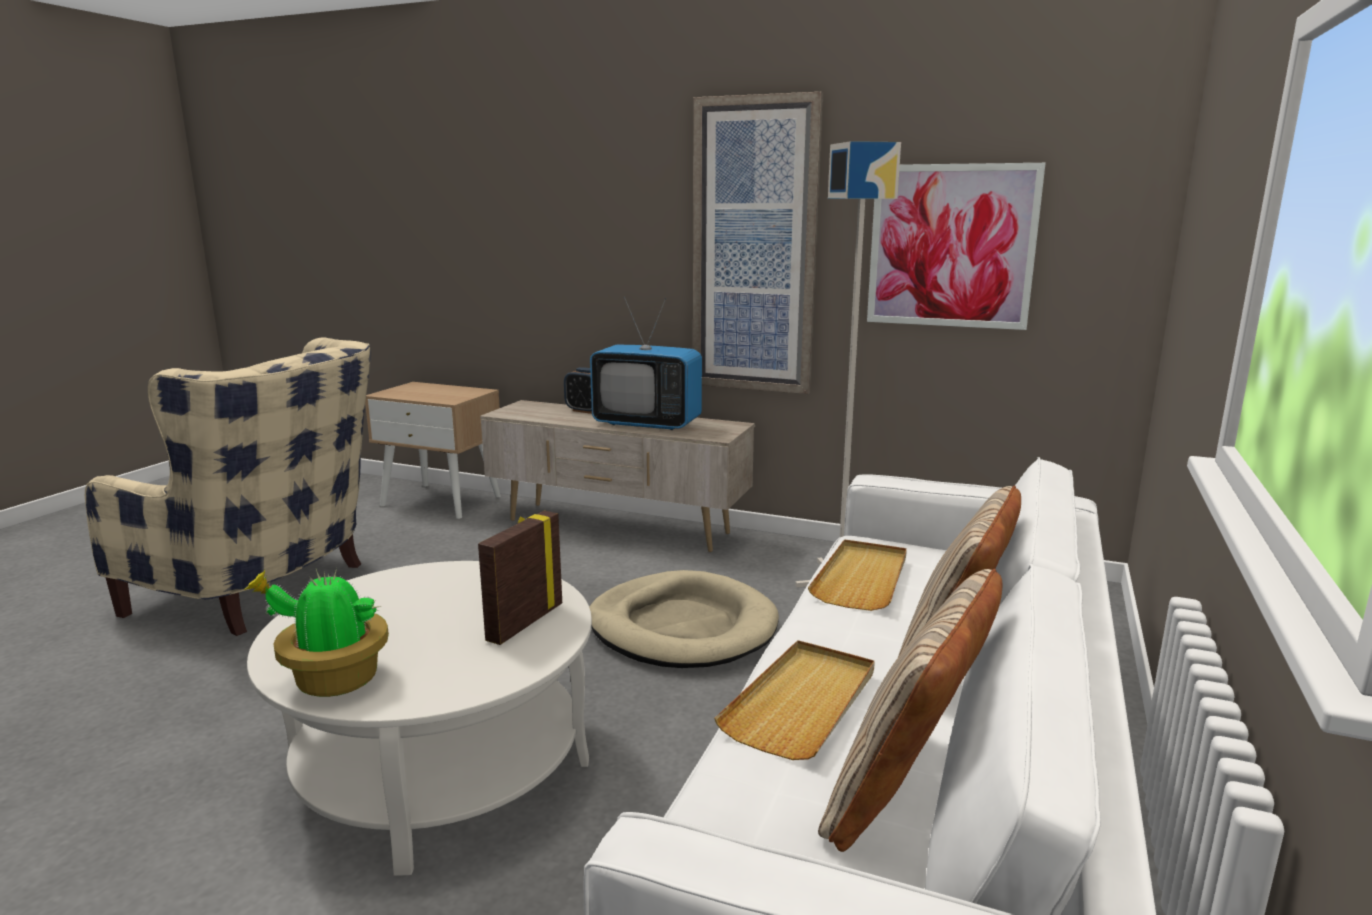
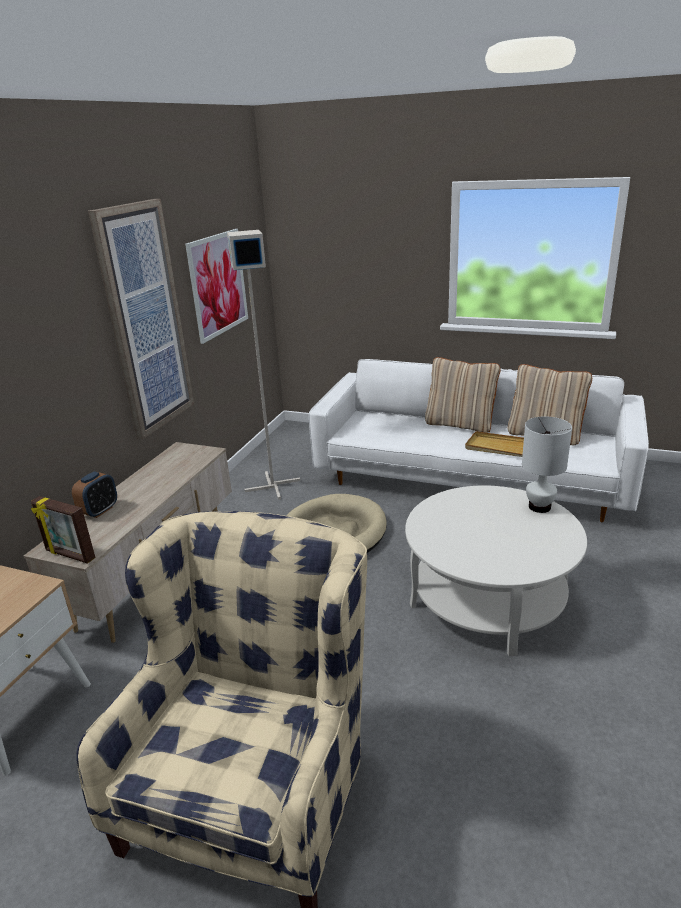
camera: 90 degrees left, 10 degrees up
potted plant [245,568,389,697] -> none
picture frame [478,511,562,645] -> picture frame moved to [31,496,95,564]
television [590,297,702,430] -> none
beige tray [808,539,907,611] -> none
none -> white table lamp [522,416,572,513]

